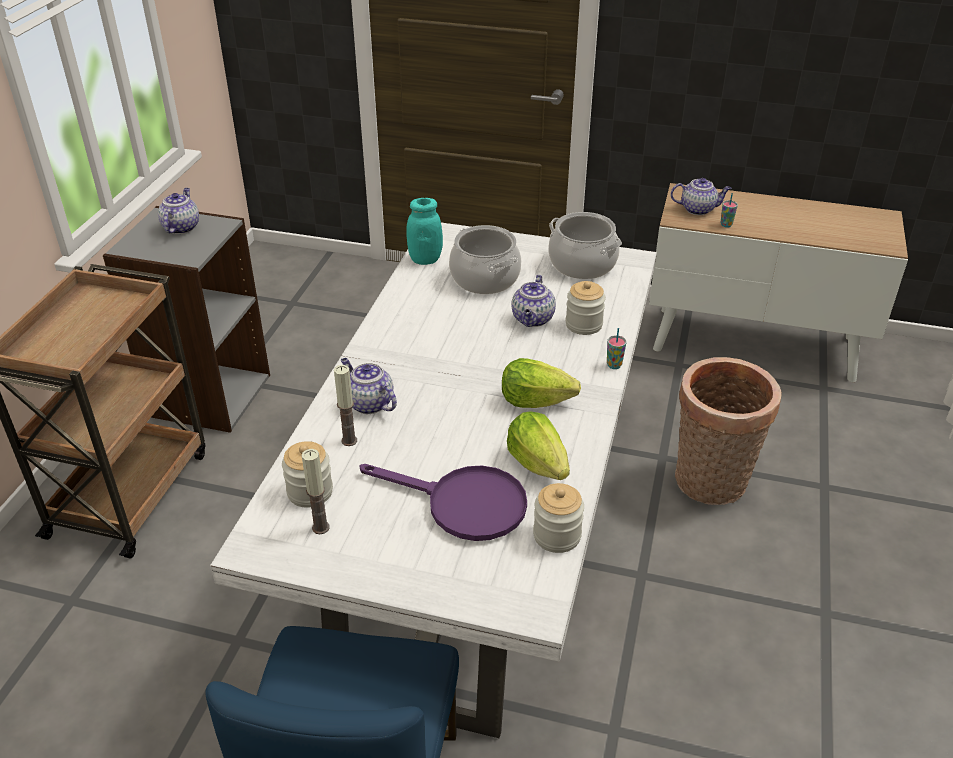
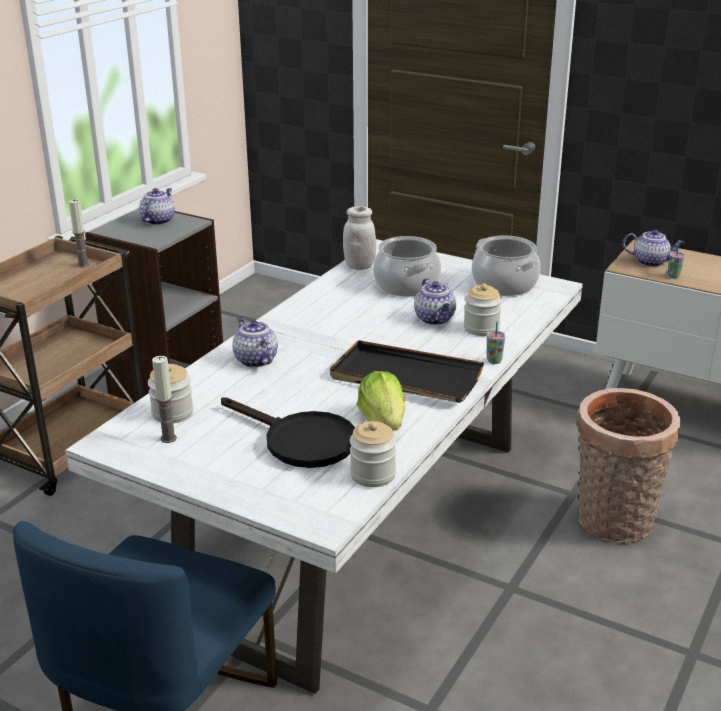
camera: 15 degrees right, 10 degrees down
candle [334,365,357,446] -> candle moved to [69,199,90,268]
purple frying pan [360,464,527,541] -> black frying pan [221,397,355,468]
turquoise jar [406,198,443,265] -> white jar [343,206,376,270]
lettuce [502,358,581,408] -> black tray [330,340,484,403]
teapot [511,275,556,327] -> teapot turned 45 degrees counterclockwise [414,278,456,325]

